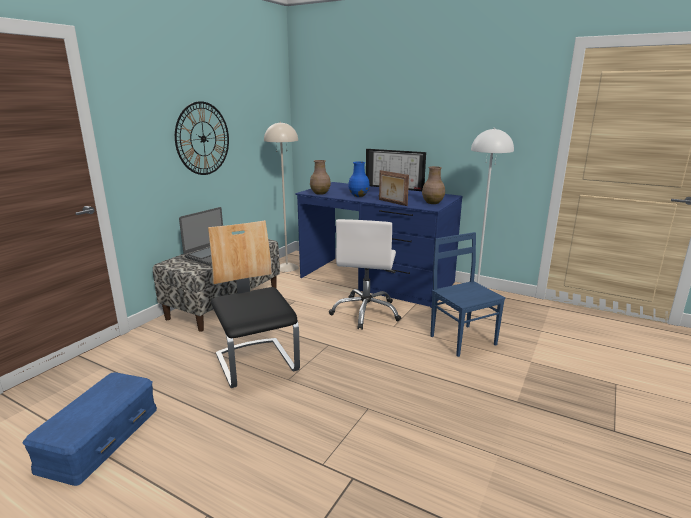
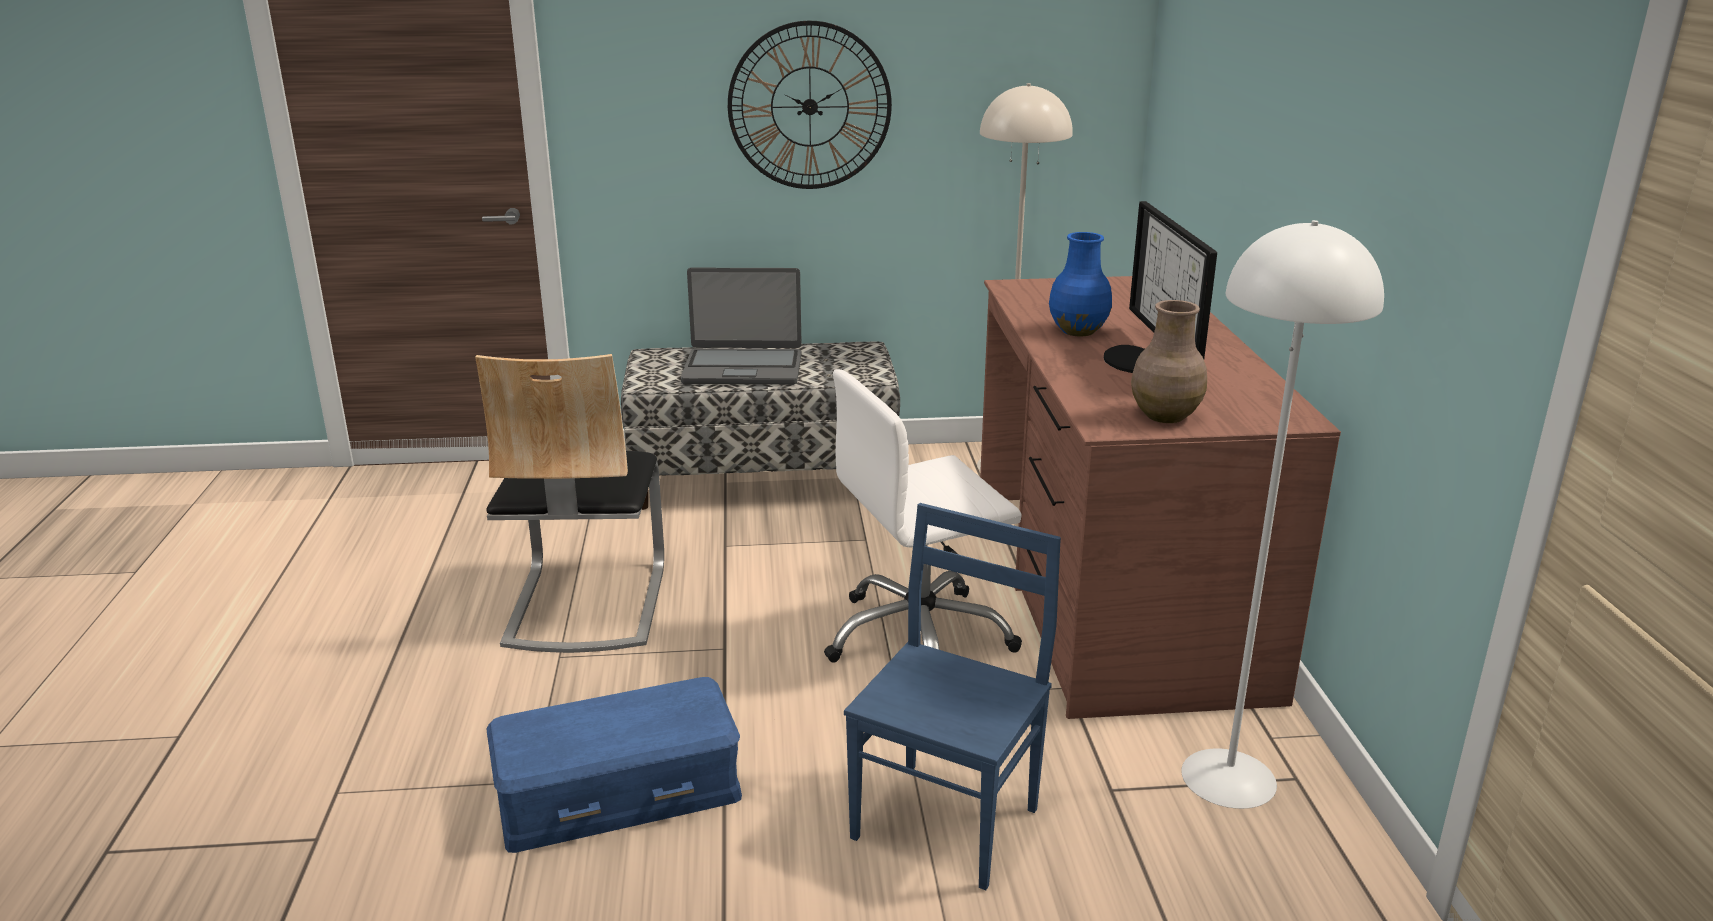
camera: 55 degrees right, 5 degrees up
blue storage box [22,372,157,486] -> blue storage box moved to [486,677,742,853]
chair [208,220,300,388] -> chair turned 150 degrees clockwise [475,354,664,653]
blue desk [295,182,463,308] -> brown desk [980,276,1341,719]
brown vase [310,160,331,195] -> none
picture frame [379,170,409,206] -> none

